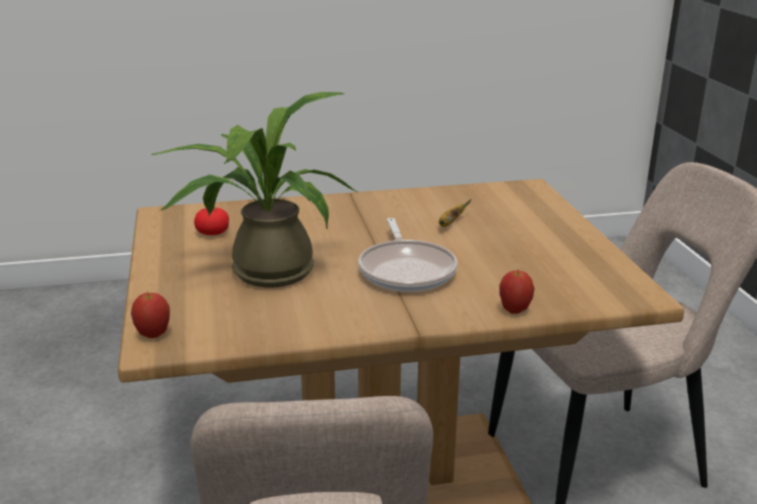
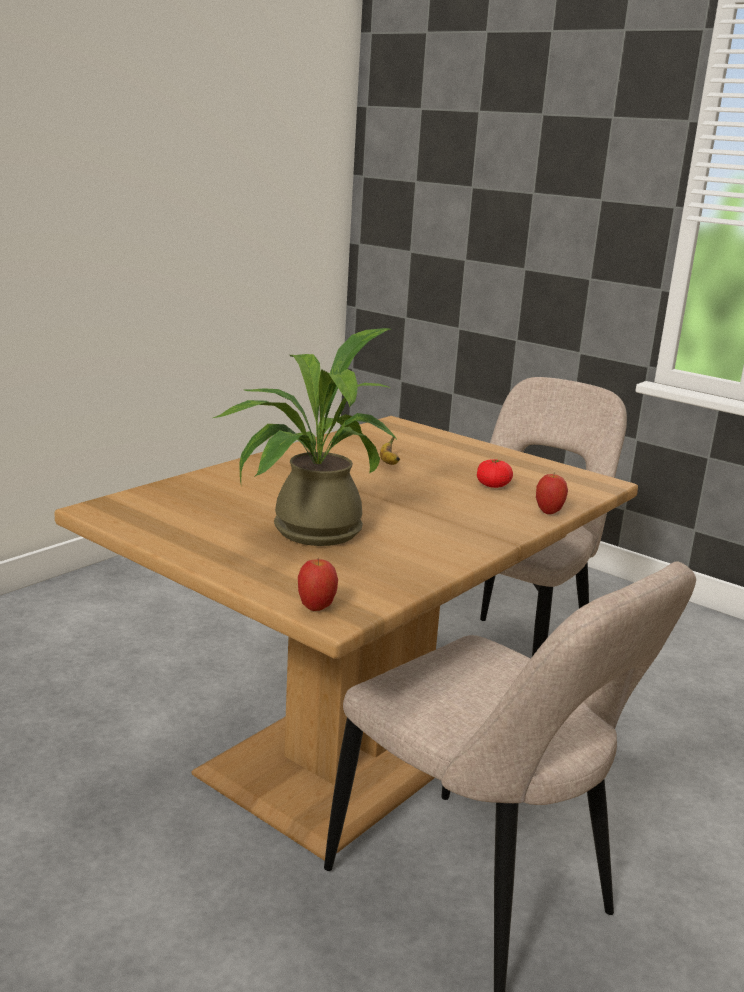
camera: 40 degrees left, 5 degrees down
tomato [194,207,229,235] -> tomato moved to [477,459,513,488]
frying pan [358,218,458,292] -> none

